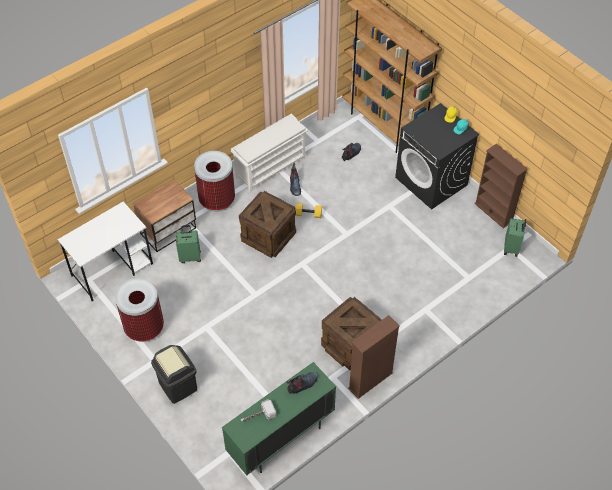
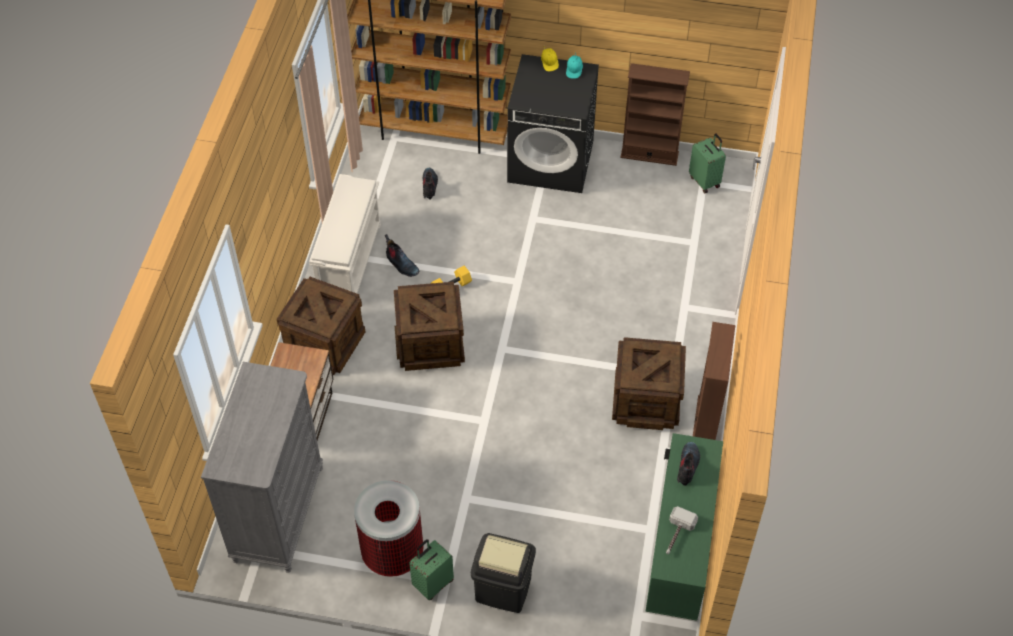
camera: 40 degrees left, 0 degrees up
white desk [57,201,153,301] -> grey dresser [201,362,323,573]
green suitcase [176,225,201,263] -> green suitcase moved to [409,539,454,600]
trash can [194,151,235,212] -> crate [277,277,365,375]

